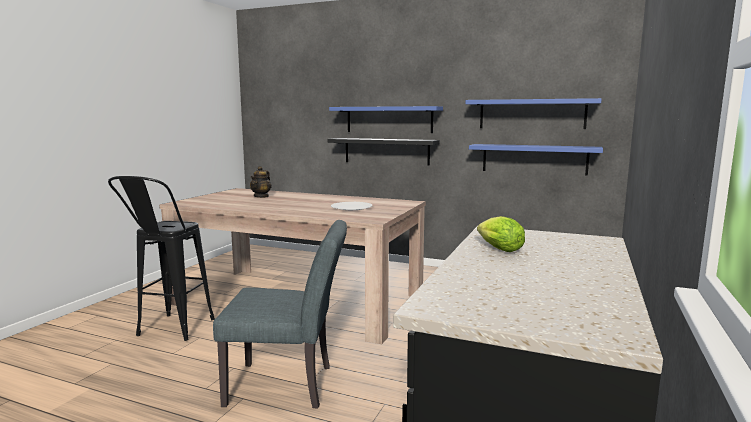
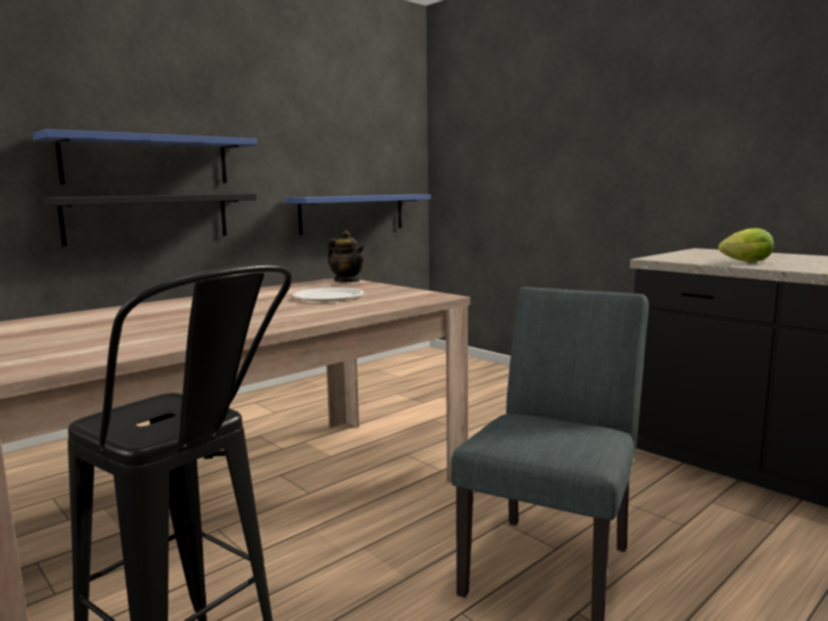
camera: 65 degrees left, 0 degrees up
teapot [250,166,272,198] -> teapot moved to [327,230,365,282]
blue shelf [466,98,601,129] -> none

